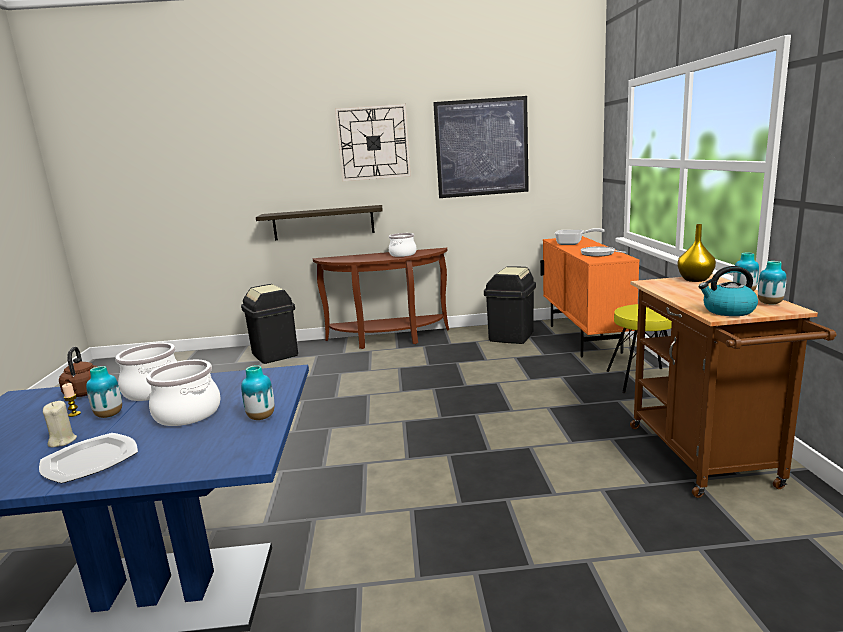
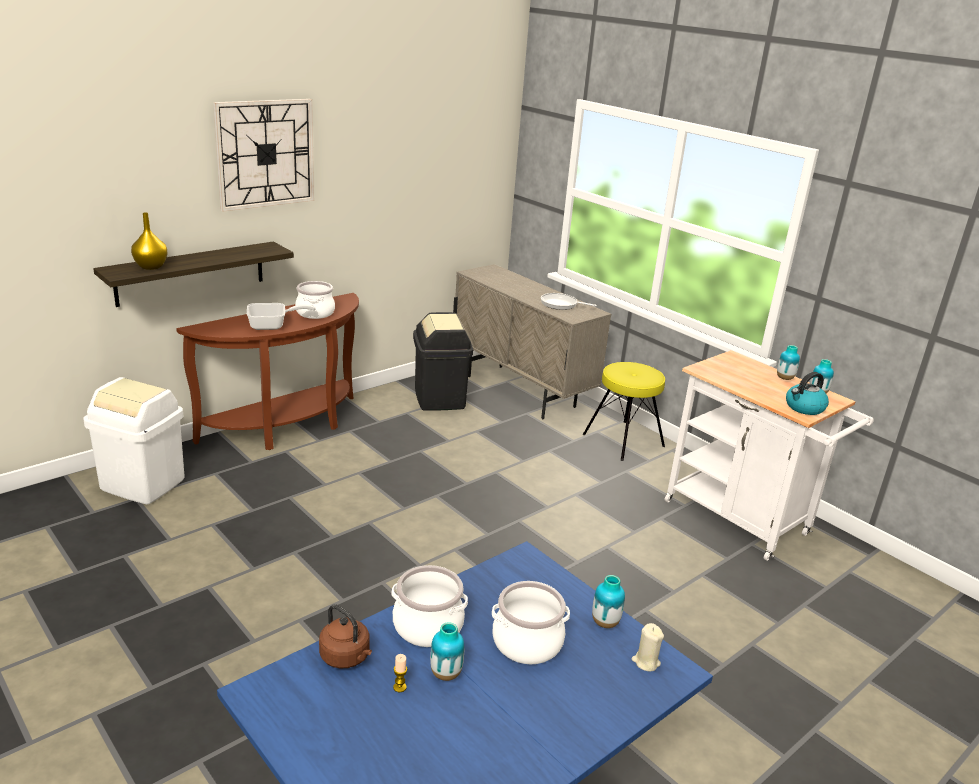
camera: 40 degrees left, 10 degrees up
plate [39,433,138,483] -> none
beige candle [43,401,77,447] -> beige candle moved to [631,623,664,671]
black trash can [241,284,298,364] -> white trash can [83,377,185,504]
picture [433,96,529,198] -> none
orange cabinet [540,236,639,357] -> beige cabinet [453,264,611,420]
frying pan [555,228,605,245] -> frying pan moved to [247,303,316,330]
brown cart [630,274,837,498] -> white cart [665,350,873,561]
yellow vase [678,224,716,282] -> yellow vase moved to [131,213,168,270]

